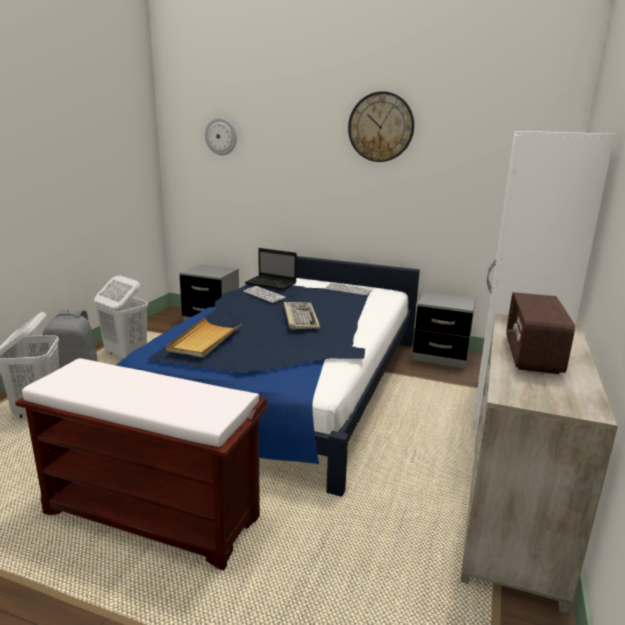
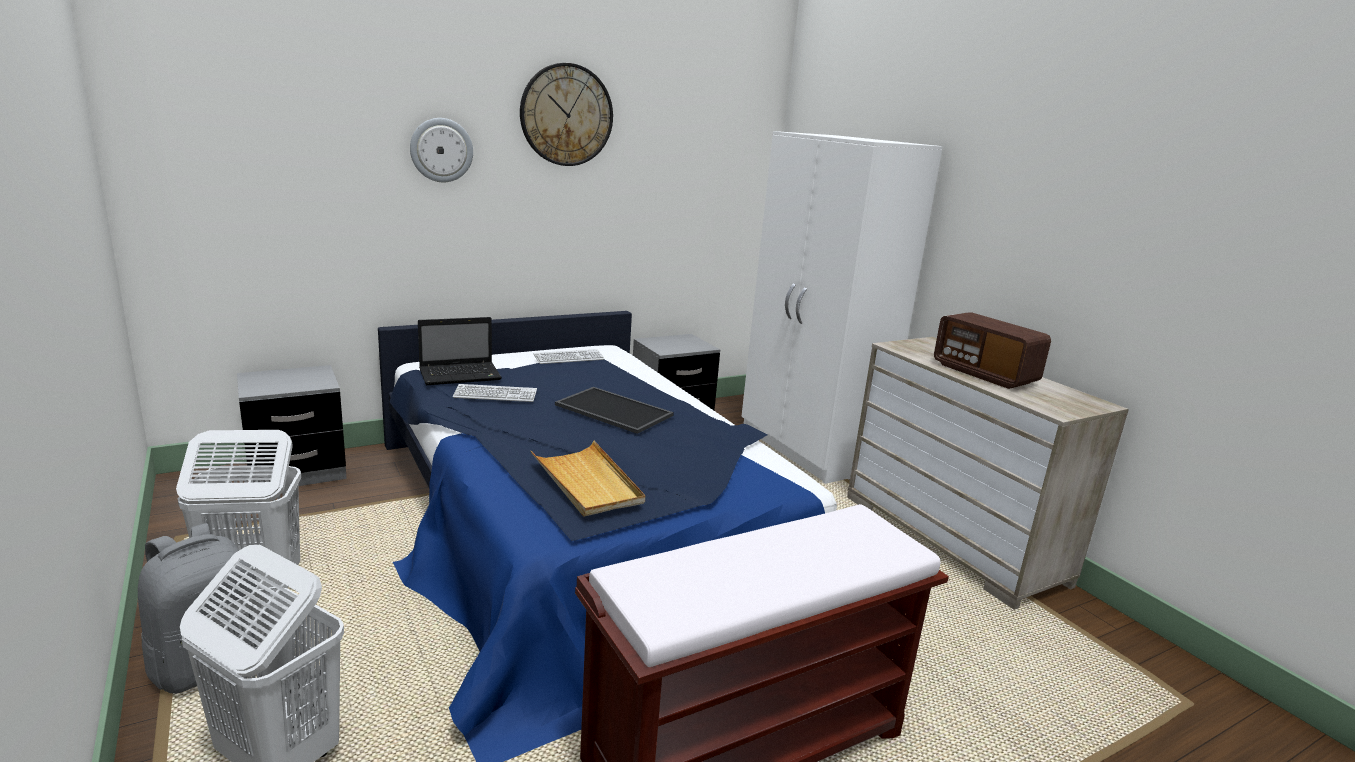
camera: 50 degrees left, 0 degrees up
wall clock [205,118,237,155] -> wall clock moved to [410,118,473,182]
keyboard [284,302,320,330] -> tray [555,387,674,434]

